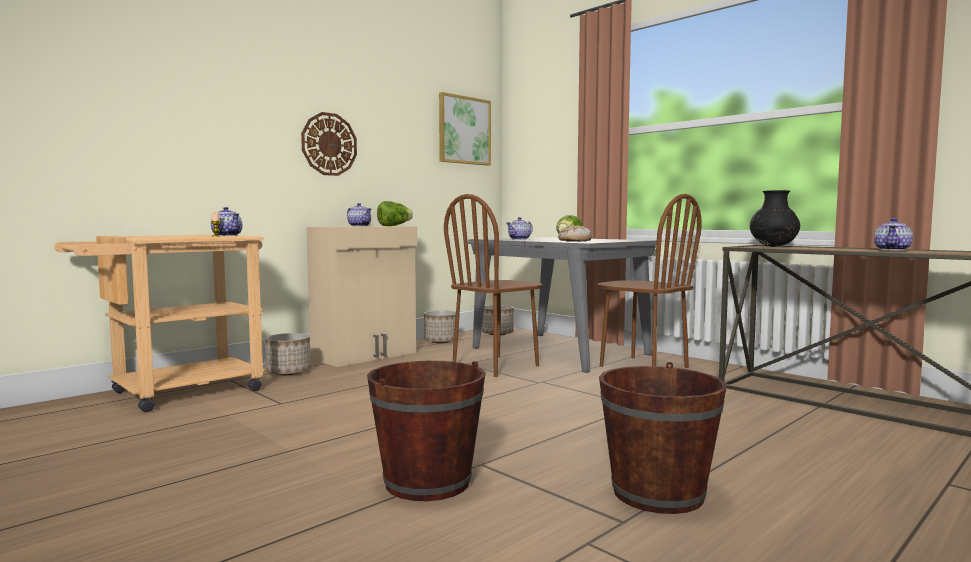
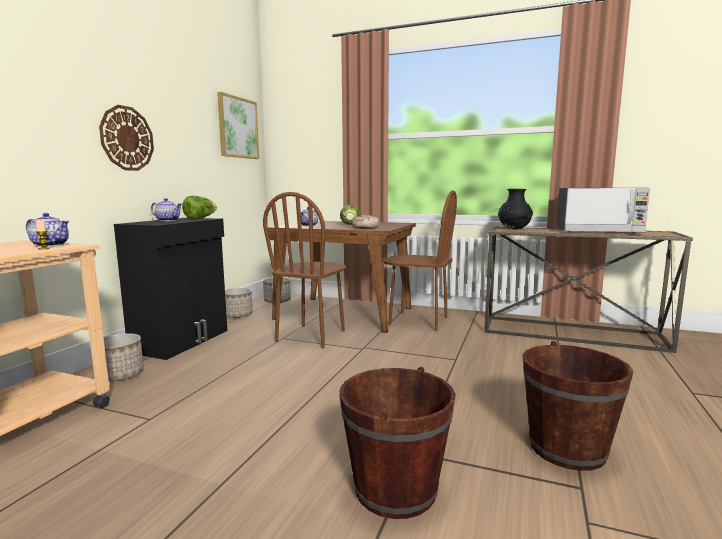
camera: 25 degrees left, 5 degrees up
beige cabinet [307,226,417,367] -> black cabinet [114,218,227,360]
grey dining table [468,237,657,373] -> brown dining table [267,221,416,333]
teapot [874,218,913,250] -> microwave [556,188,650,233]

